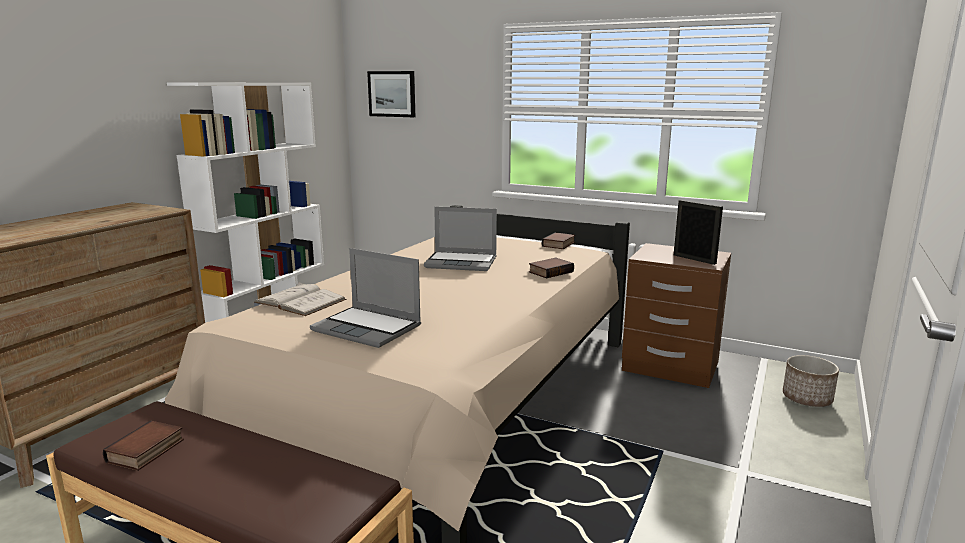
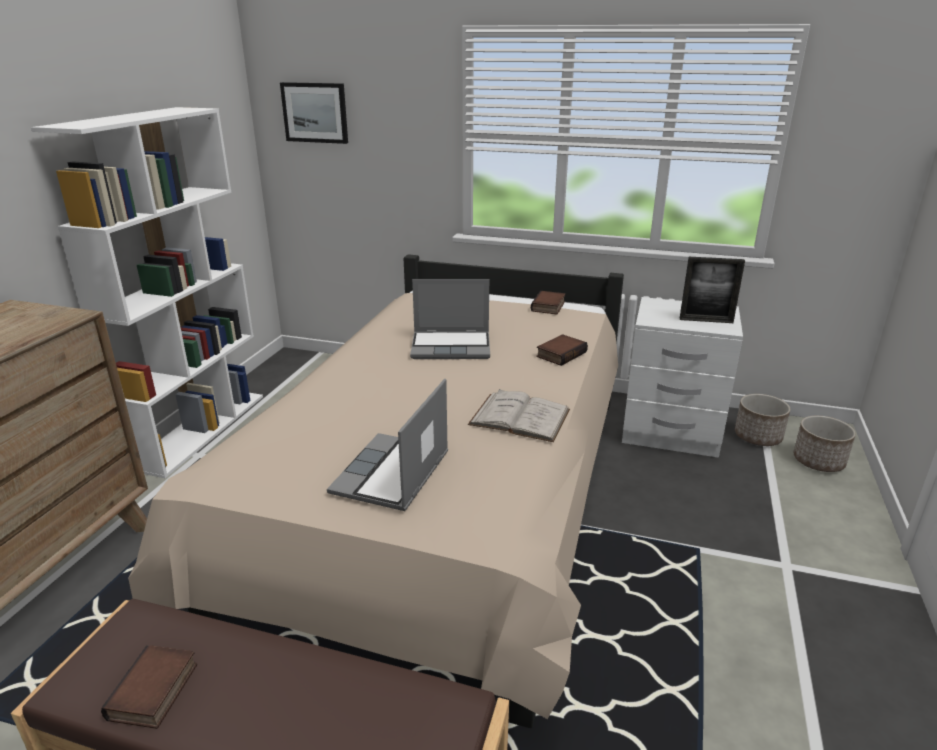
camera: 10 degrees left, 10 degrees up
white book [254,282,346,316] -> white book moved to [468,389,570,442]
laptop [310,248,421,348] -> laptop turned 90 degrees clockwise [327,379,448,511]
brown nightstand [622,243,731,388] -> white nightstand [622,297,743,458]
picture frame [674,200,723,265] -> picture frame turned 150 degrees clockwise [680,257,745,323]
none -> planter [735,394,790,446]

